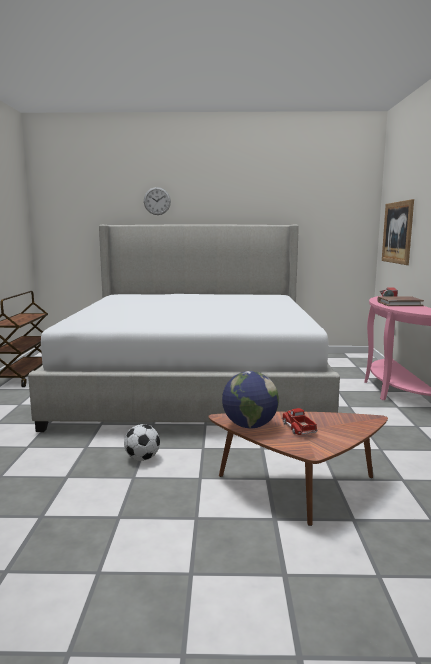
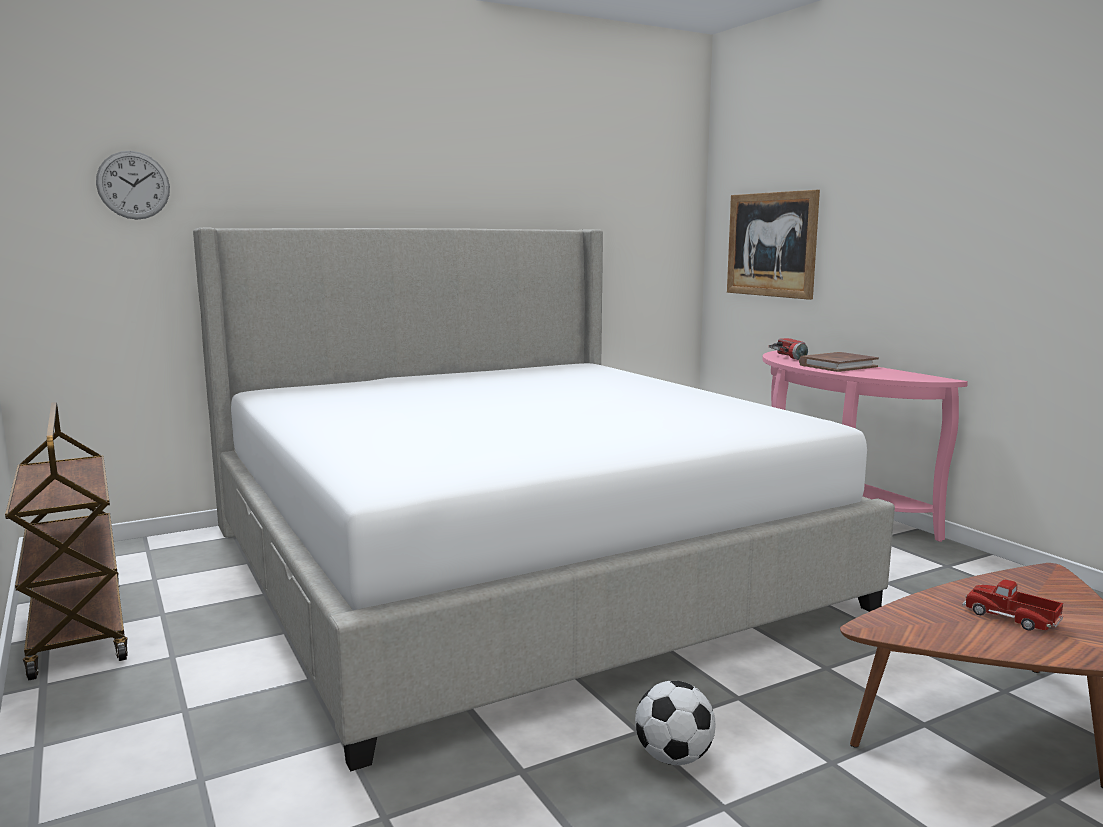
camera: 30 degrees left, 0 degrees up
wall clock [144,187,171,215] -> wall clock moved to [96,151,170,220]
globe [222,371,279,428] -> none

